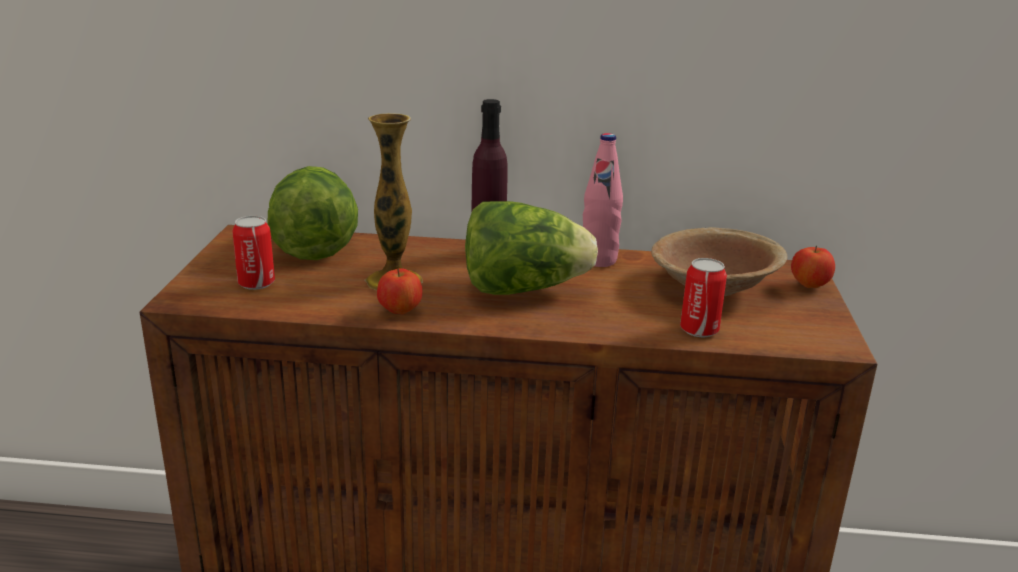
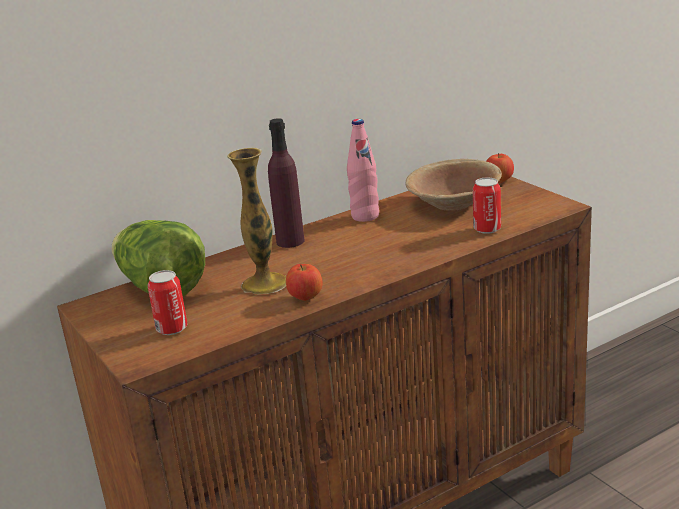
camera: 35 degrees left, 0 degrees up
lettuce [465,201,598,295] -> none

